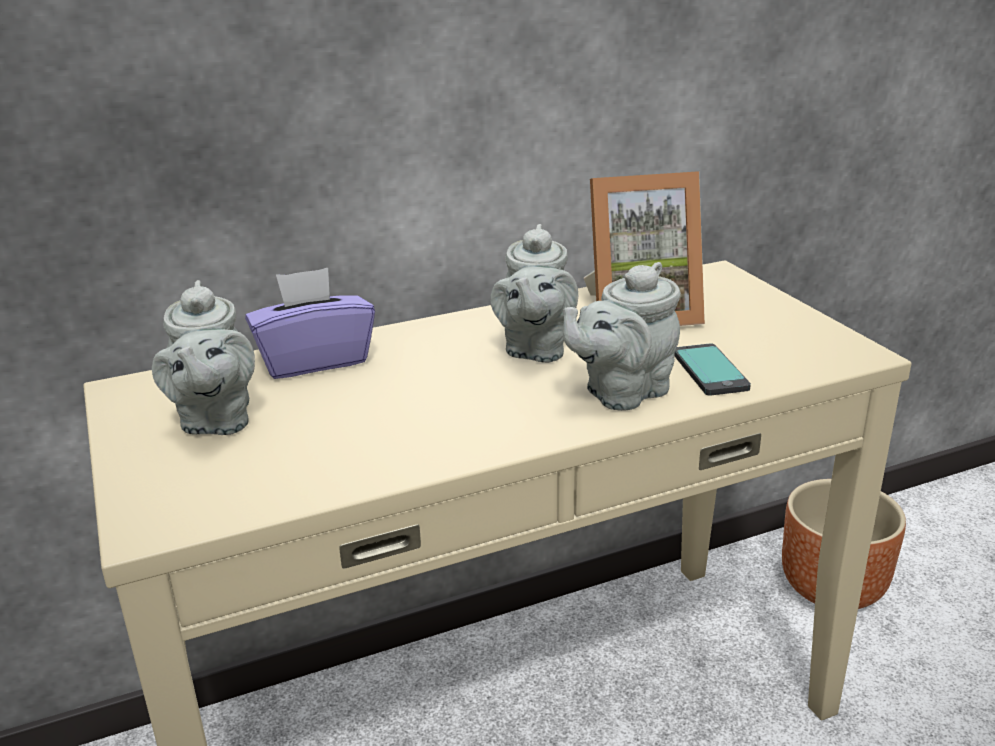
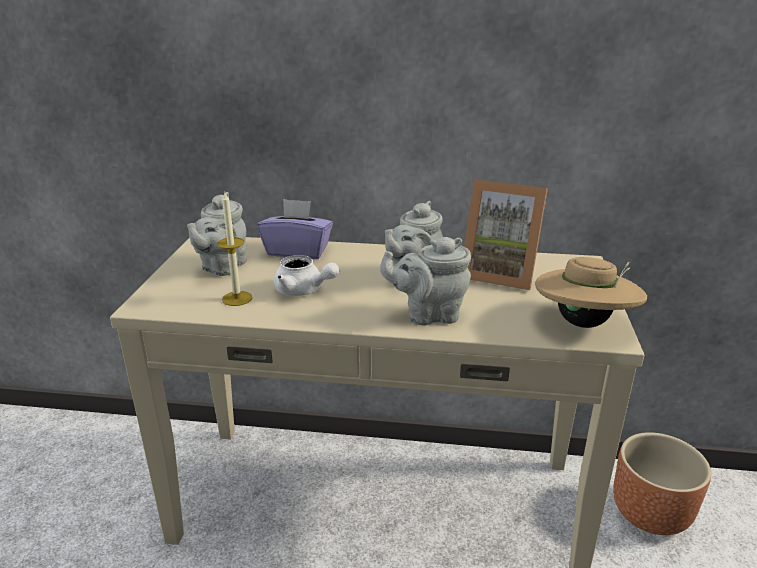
camera: 30 degrees right, 0 degrees up
phone [675,343,751,396] -> none
none -> candle [217,193,253,306]
none -> white teapot [273,255,339,296]
none -> beige hat [535,257,647,328]

